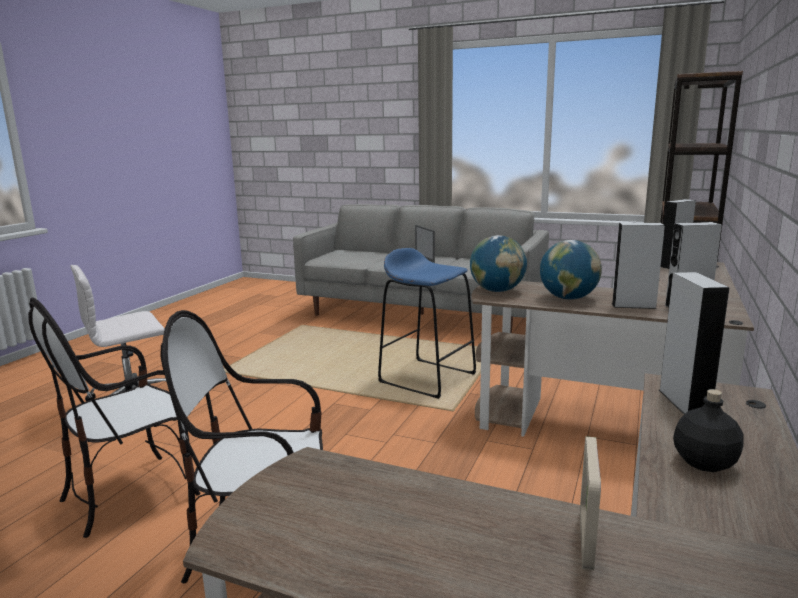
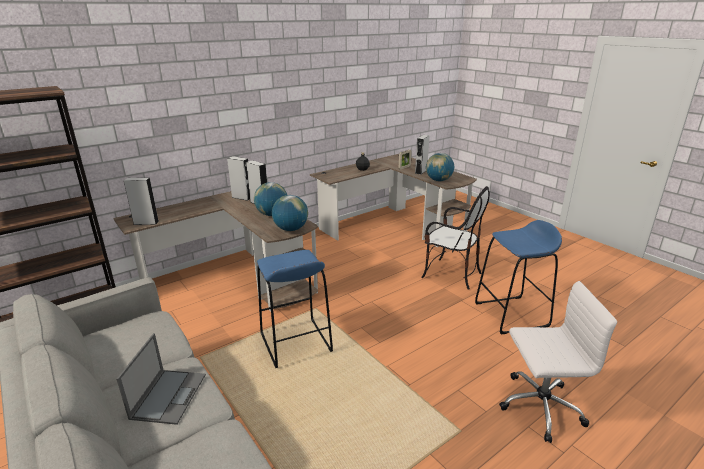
camera: 150 degrees left, 10 degrees up
chair [28,297,201,538] -> blue stool [475,220,562,335]
grey speaker [659,272,730,414] -> grey speaker moved to [415,135,430,175]
none -> globe [426,153,454,181]

